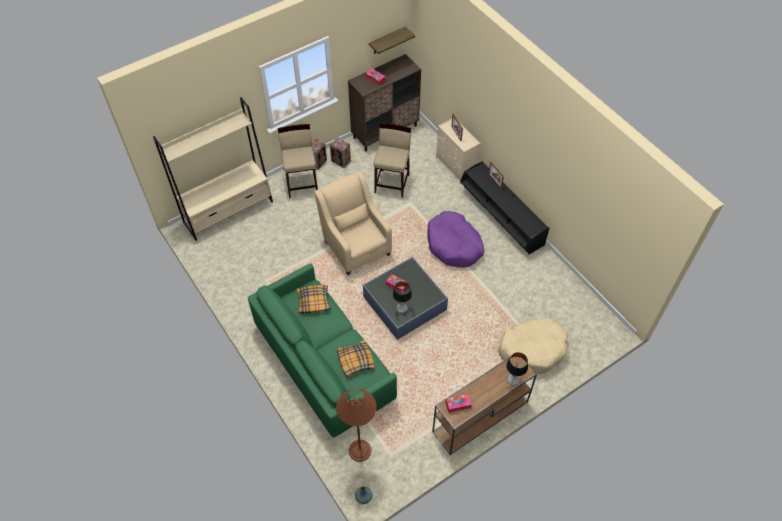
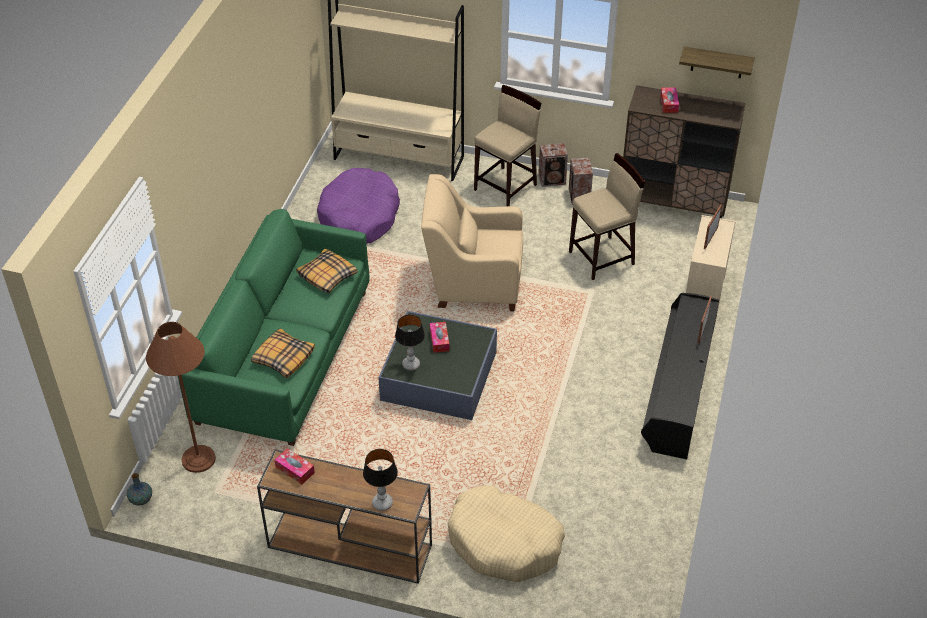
camera: 50 degrees right, 10 degrees down
beige armchair [314,171,392,275] -> beige armchair turned 105 degrees counterclockwise [421,174,523,312]
purple dog bed [427,211,484,268] -> purple dog bed moved to [317,168,400,243]

